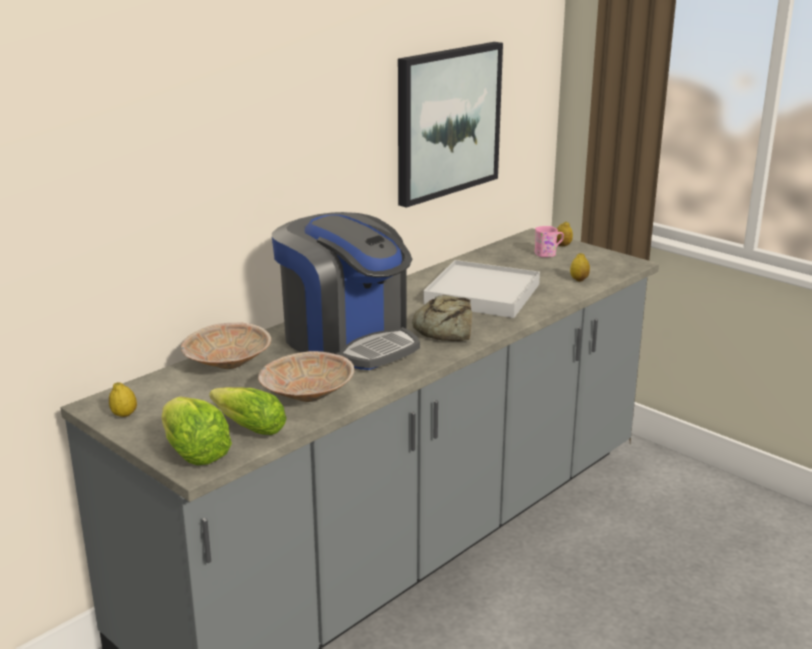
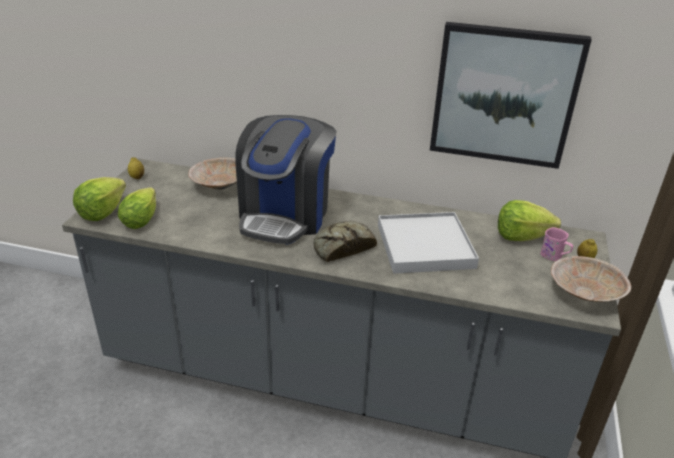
camera: 60 degrees right, 10 degrees up
beige bowl [258,351,354,402] -> beige bowl moved to [551,256,631,302]
lemon [570,253,590,281] -> none
none -> lettuce [498,200,561,241]

